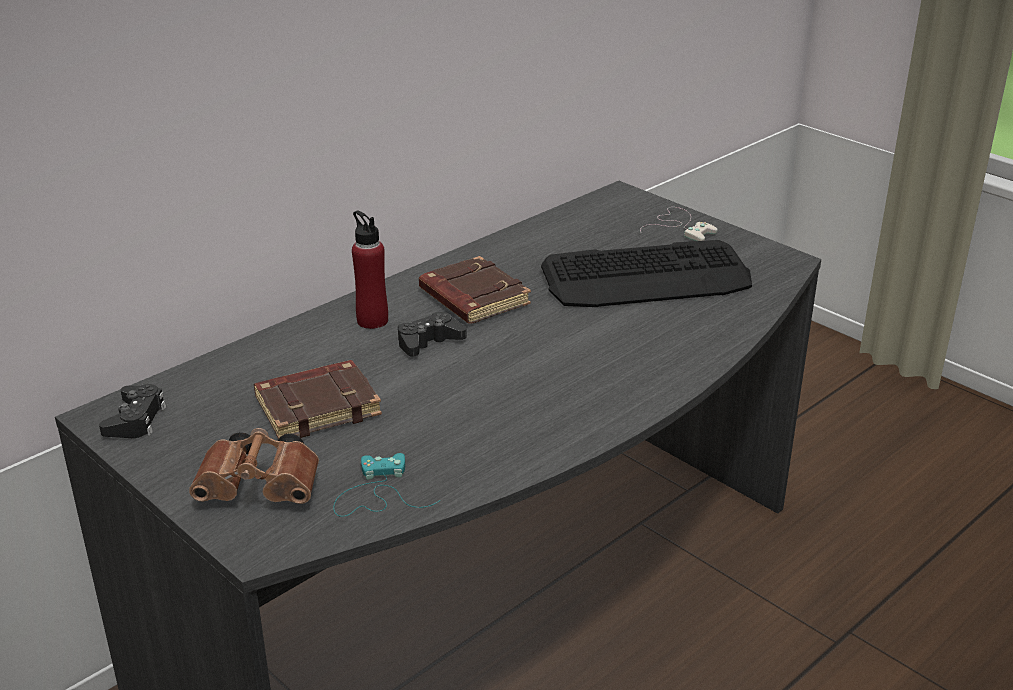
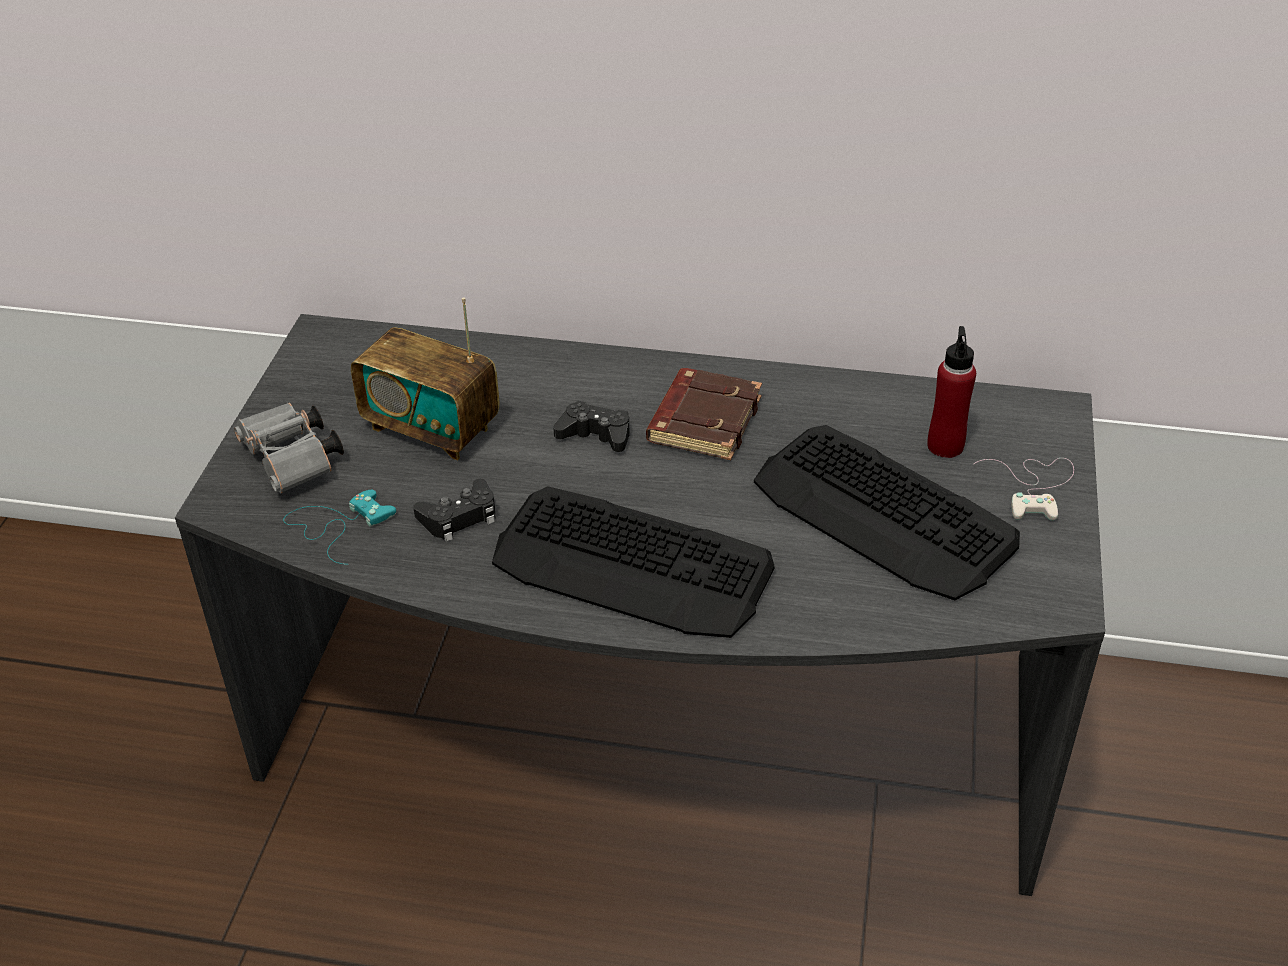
camera: 55 degrees right, 10 degrees up
black game controller [99,384,167,438] -> black game controller moved to [413,479,496,542]
brown binoculars [189,428,319,504] -> grey binoculars [234,402,344,493]
brown book [254,360,382,439] -> radio [351,298,499,460]
red bottle [352,211,388,329] -> red bottle moved to [927,326,976,458]
none -> keyboard [492,486,775,638]

